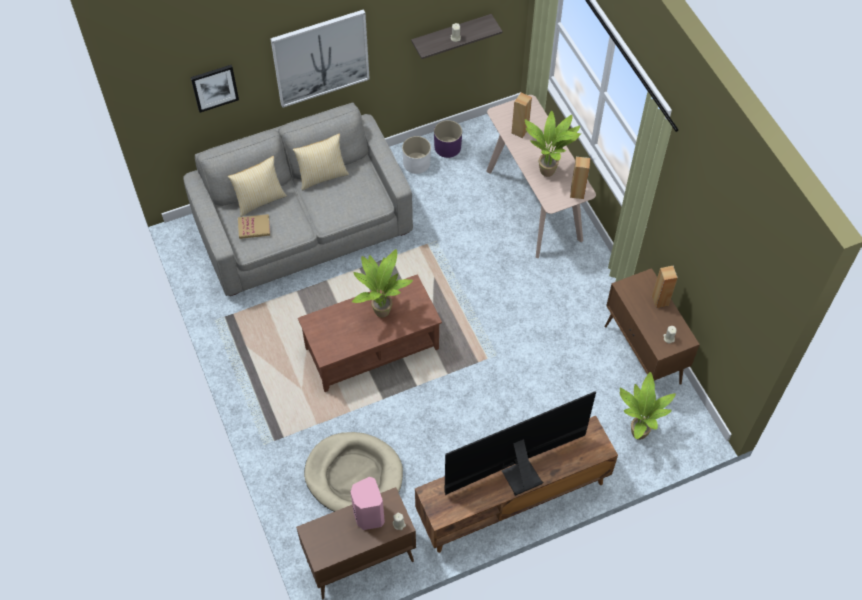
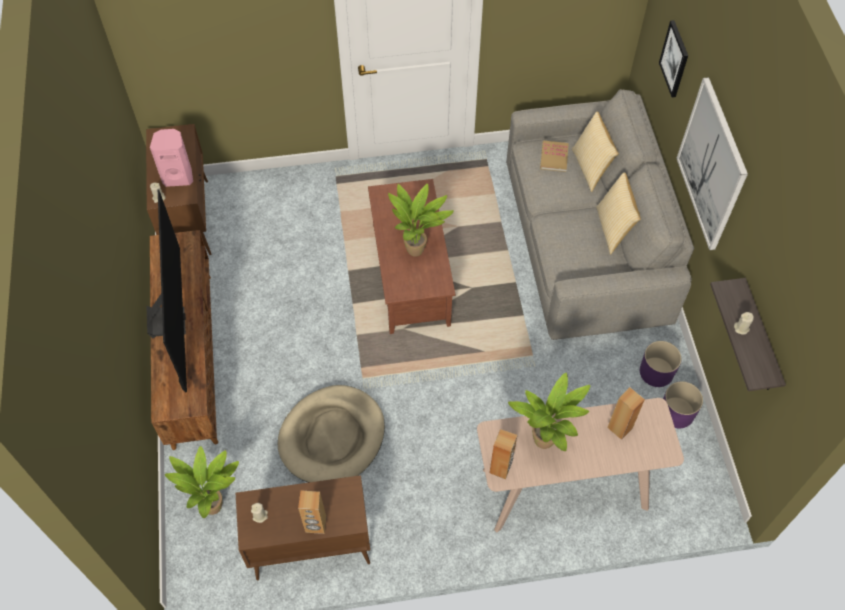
camera: 105 degrees right, 0 degrees up
beige dog bed [304,432,403,512] -> beige dog bed moved to [278,385,385,483]
white planter [402,136,431,174] -> purple planter [640,341,681,387]

